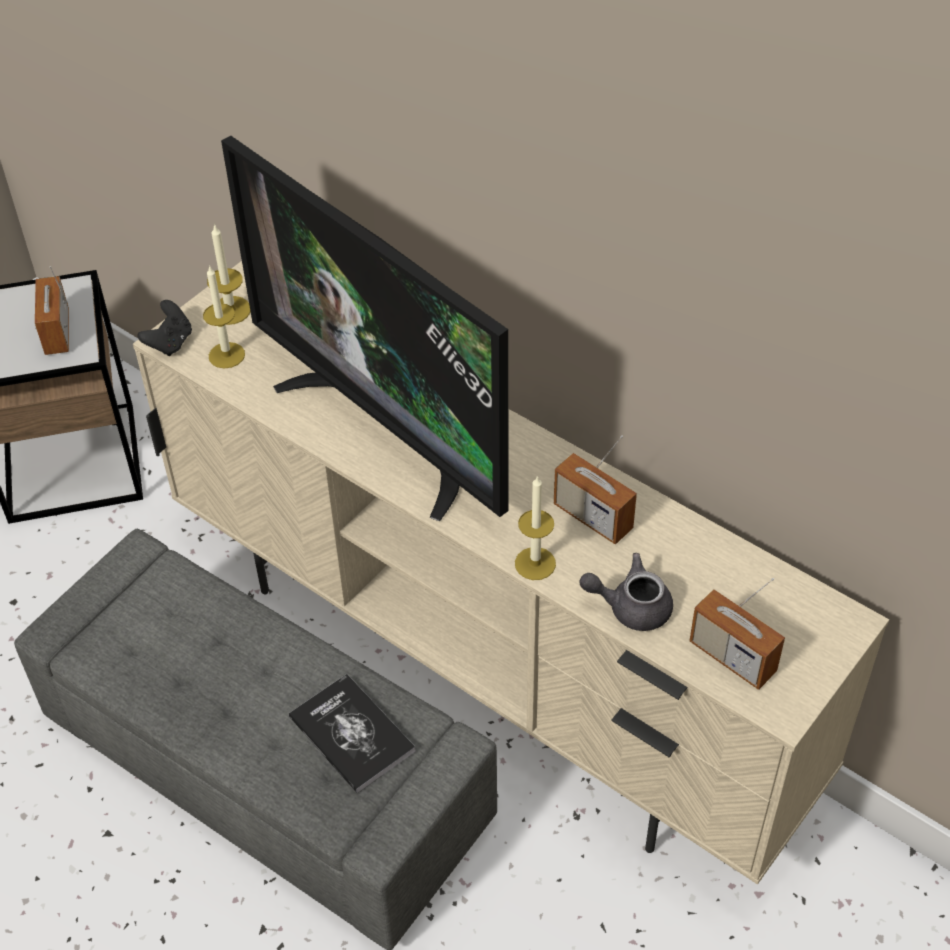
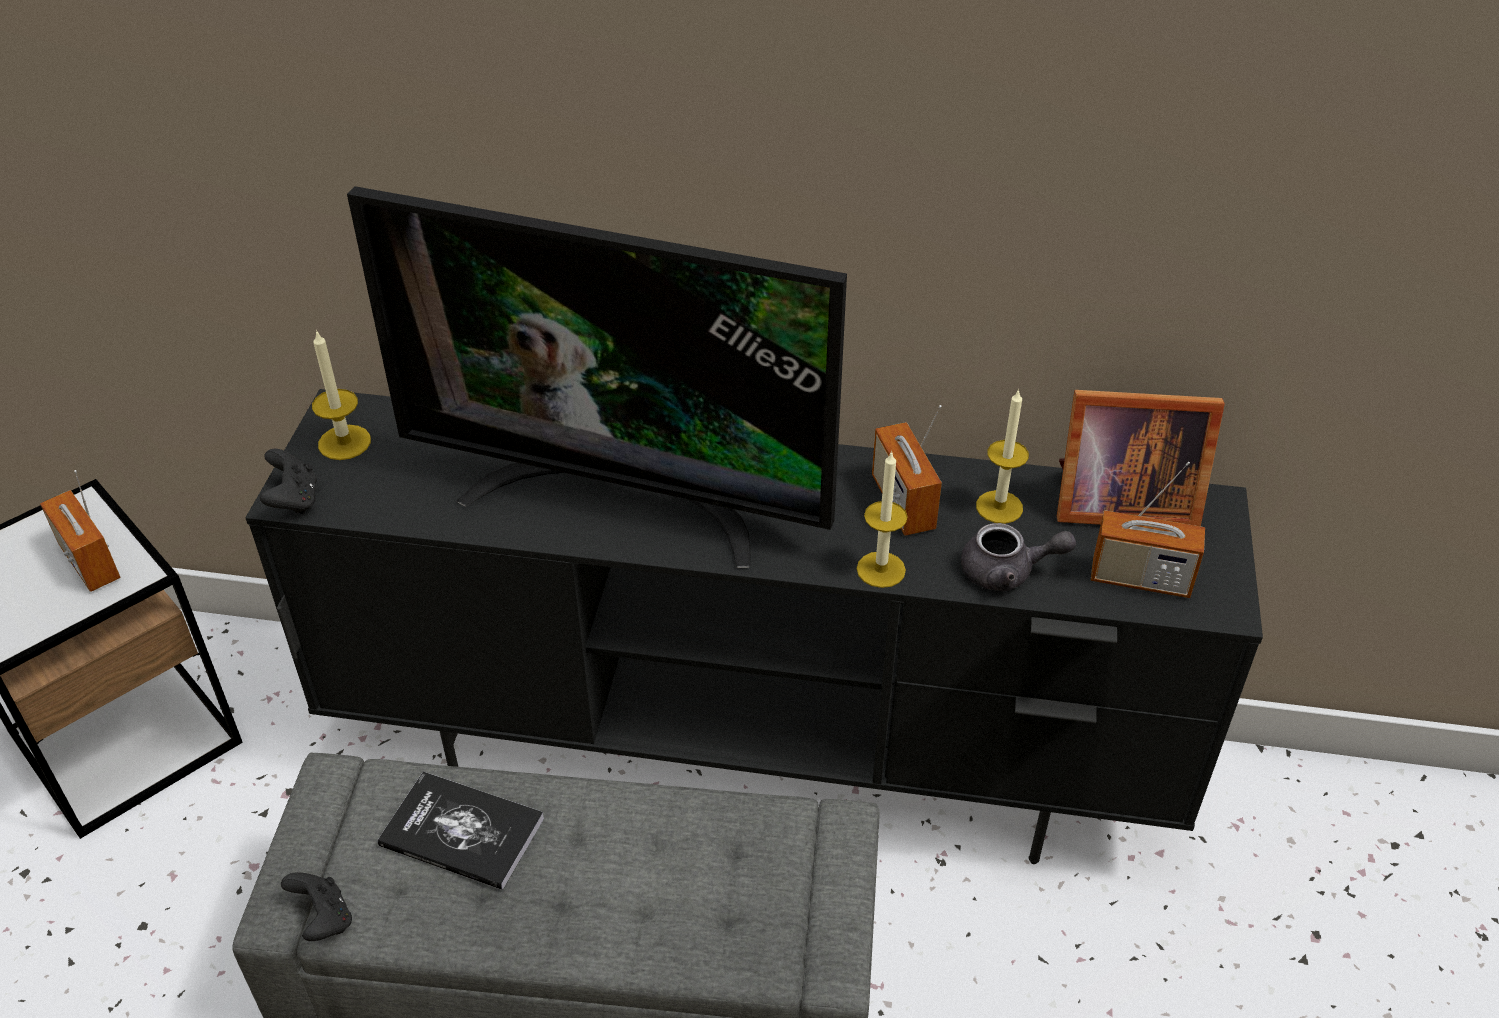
camera: 30 degrees left, 5 degrees down
beige tv stand [133,261,889,884] -> black tv stand [246,389,1263,864]
candle [203,265,245,369] -> candle moved to [976,389,1029,524]
book [289,674,416,793] -> book moved to [378,772,544,890]
radio [554,435,637,544] -> radio turned 60 degrees clockwise [872,405,942,536]
grey teapot [579,553,673,631] -> grey teapot turned 150 degrees counterclockwise [960,523,1076,591]
none -> black game controller [281,872,352,941]
none -> picture frame [1057,390,1225,527]

